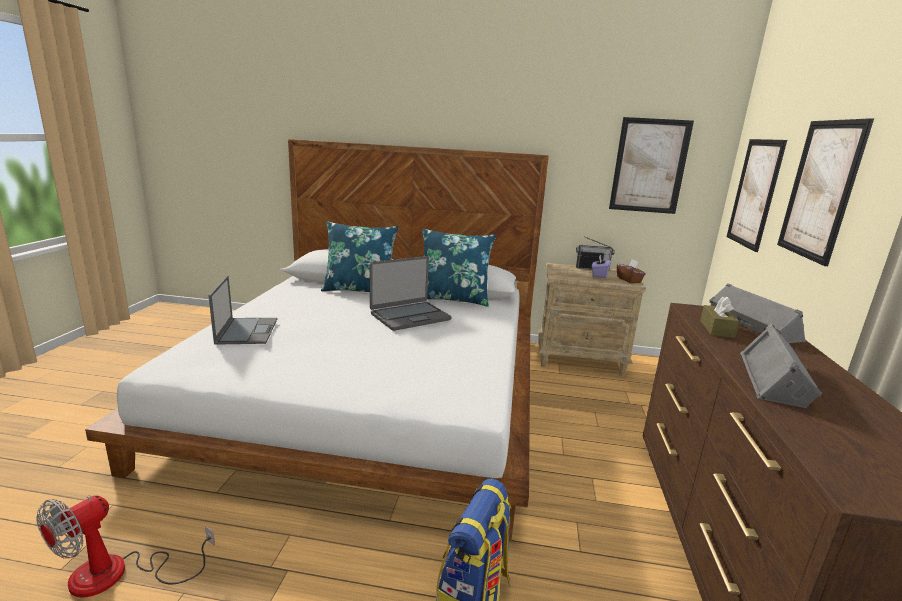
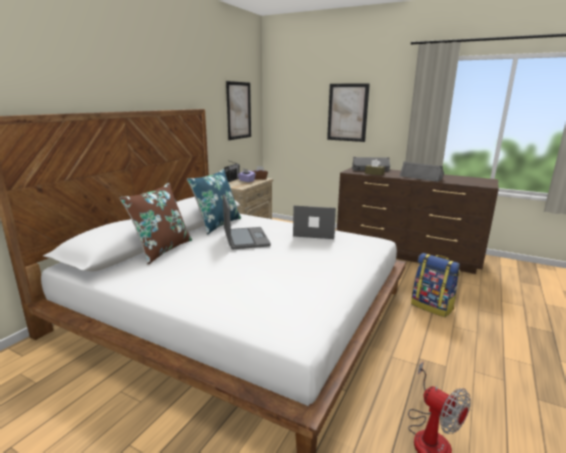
camera: 70 degrees left, 0 degrees up
laptop [208,276,277,345] -> laptop moved to [293,206,336,239]
blue pillow [321,222,399,292] -> brown pillow [120,183,192,265]
picture [727,139,787,252] -> none

